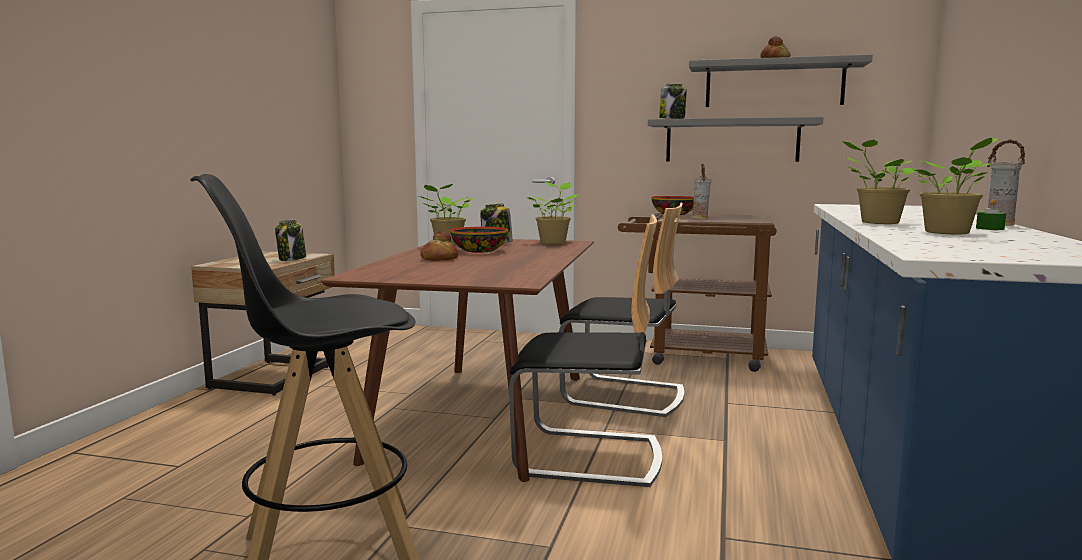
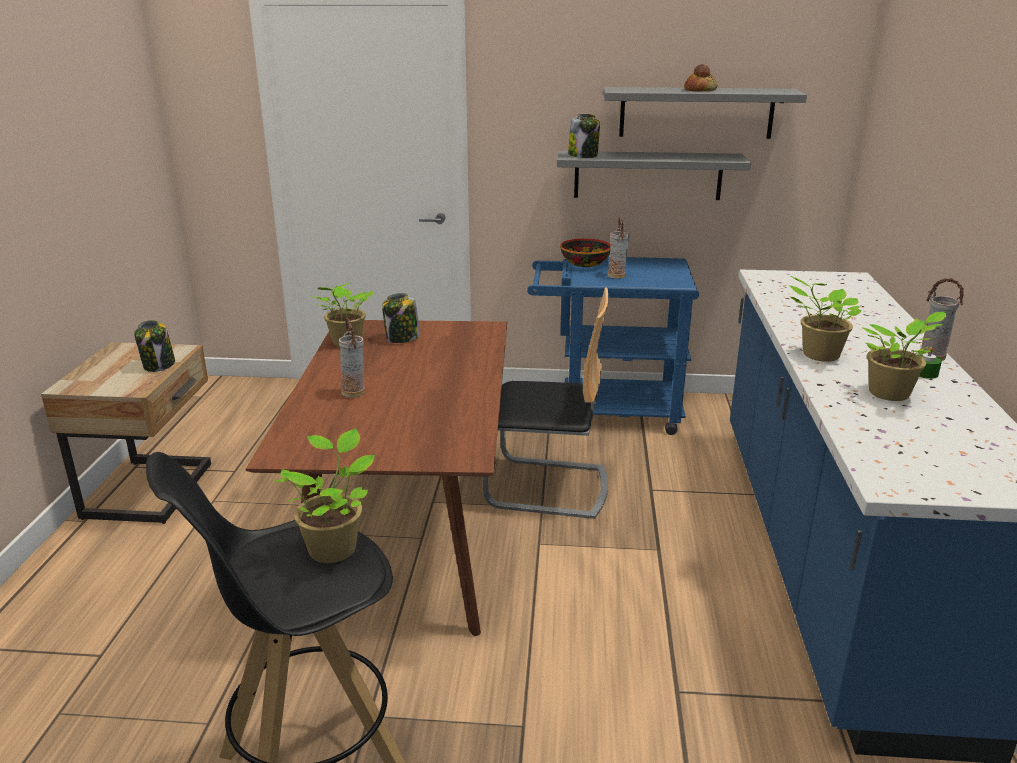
camera: 10 degrees left, 15 degrees up
bread [420,231,458,261] -> vase [339,318,365,397]
bowl [450,227,508,253] -> none
chair [509,214,662,487] -> none
potted plant [527,182,579,244] -> potted plant moved to [274,428,375,563]
brown cart [618,213,777,372] -> blue cart [527,257,699,435]

